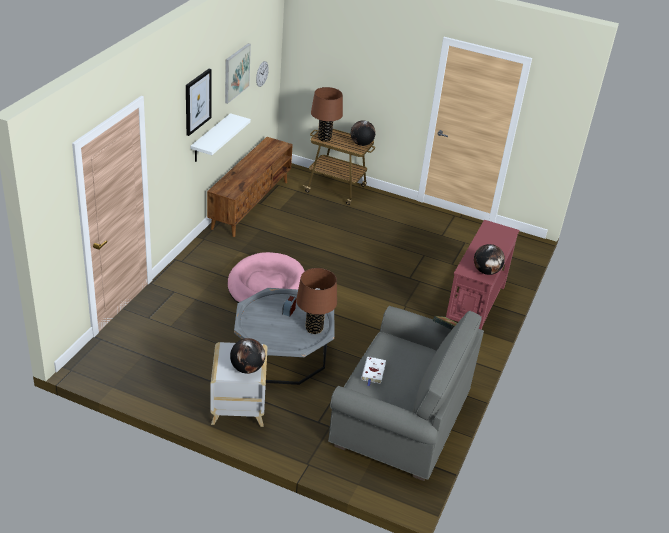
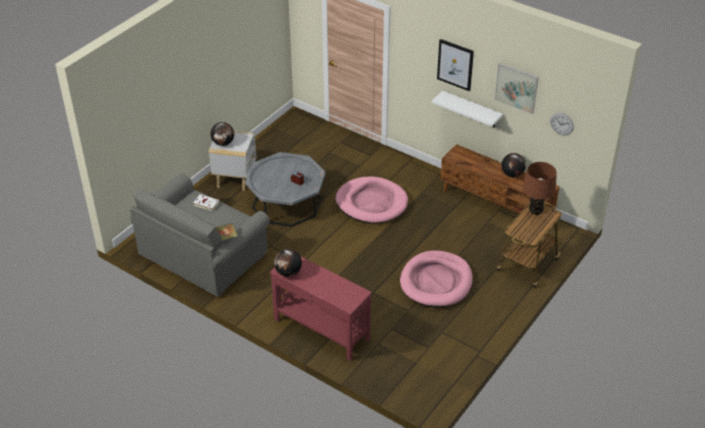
camera: 105 degrees right, 5 degrees up
brown table lamp [296,268,337,334] -> none
globe [351,120,376,146] -> globe moved to [501,153,526,178]
none -> pink dog bed [400,250,473,307]

